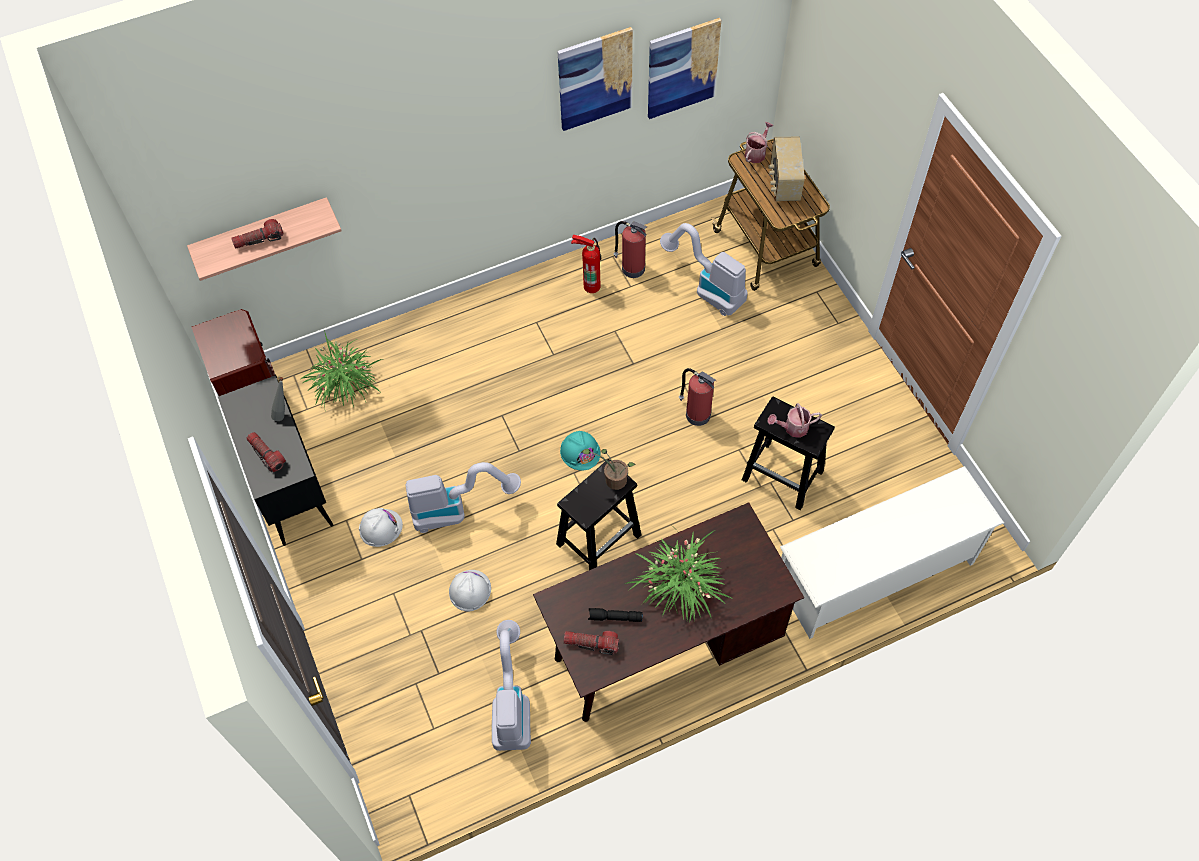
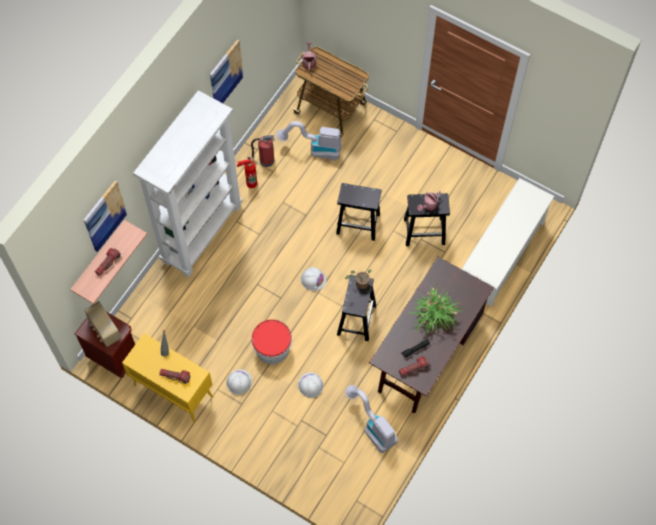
camera: 35 degrees left, 5 degrees up
black cabinet [218,375,333,546] -> yellow cabinet [122,333,213,423]
potted plant [301,330,382,407] -> none
vacuum cleaner [405,462,521,533] -> bucket [252,319,292,364]
turquoise hard hat [560,431,601,470] -> white hard hat [301,267,327,291]
picture [648,18,721,119] -> picture moved to [84,180,127,252]
fire extinguisher [679,368,716,426] -> black stool [336,183,382,241]
radio [769,137,805,201] -> radio moved to [84,301,121,347]
none -> white bookcase [133,90,242,277]

